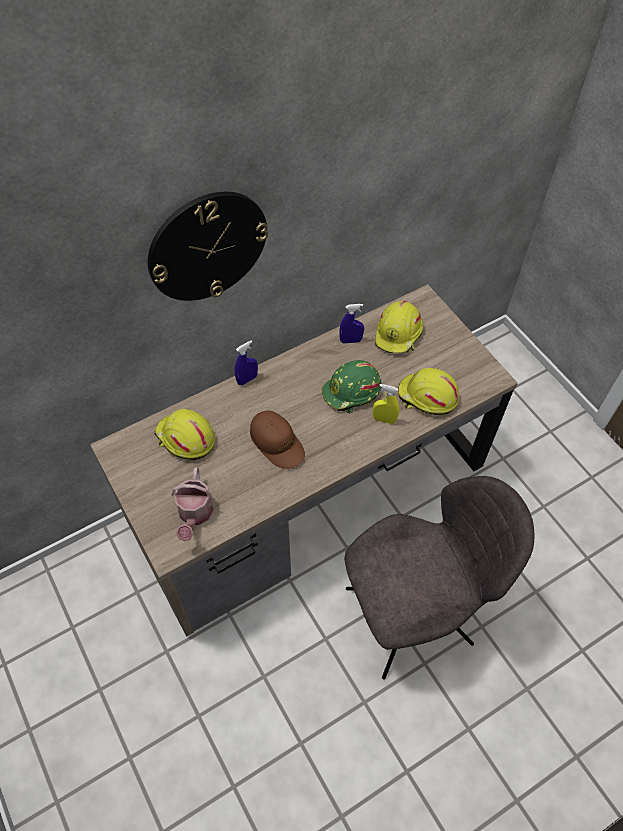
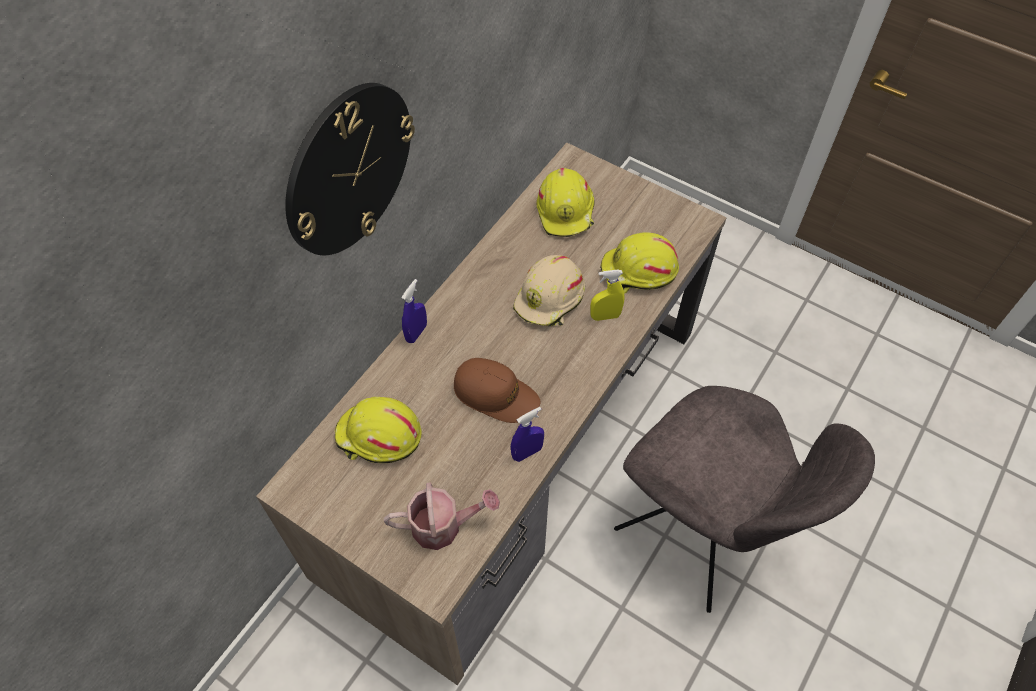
camera: 25 degrees left, 0 degrees up
watering can [171,467,213,542] -> watering can turned 75 degrees counterclockwise [384,483,500,550]
green hard hat [322,360,382,414] -> beige hard hat [513,255,585,326]
blue spray bottle [339,304,364,343] -> blue spray bottle moved to [511,407,544,462]
grey chair [344,476,535,680] -> grey chair turned 90 degrees clockwise [614,386,875,613]

